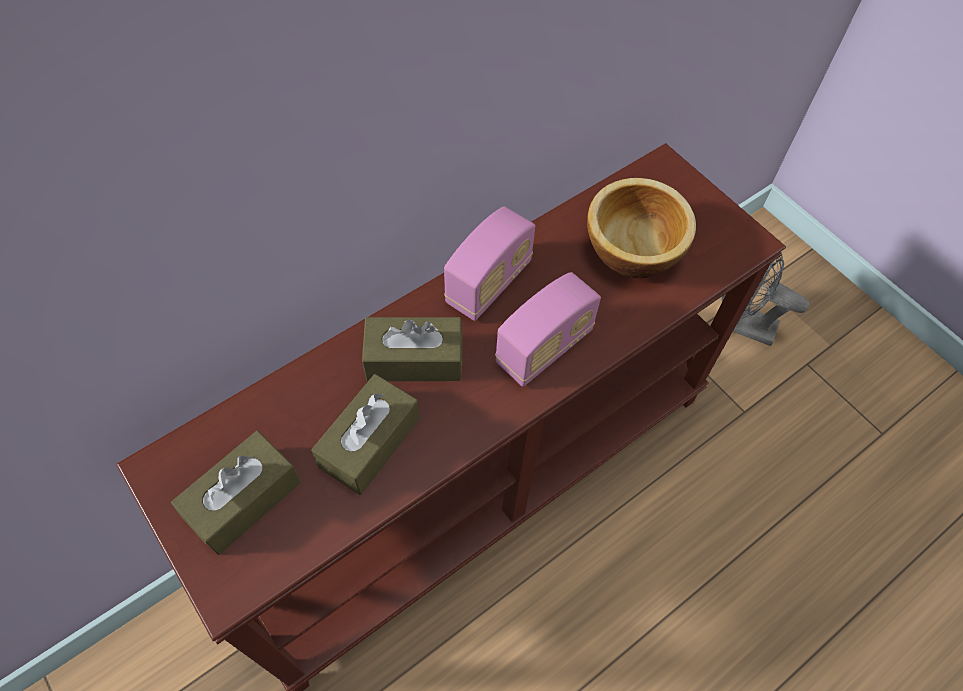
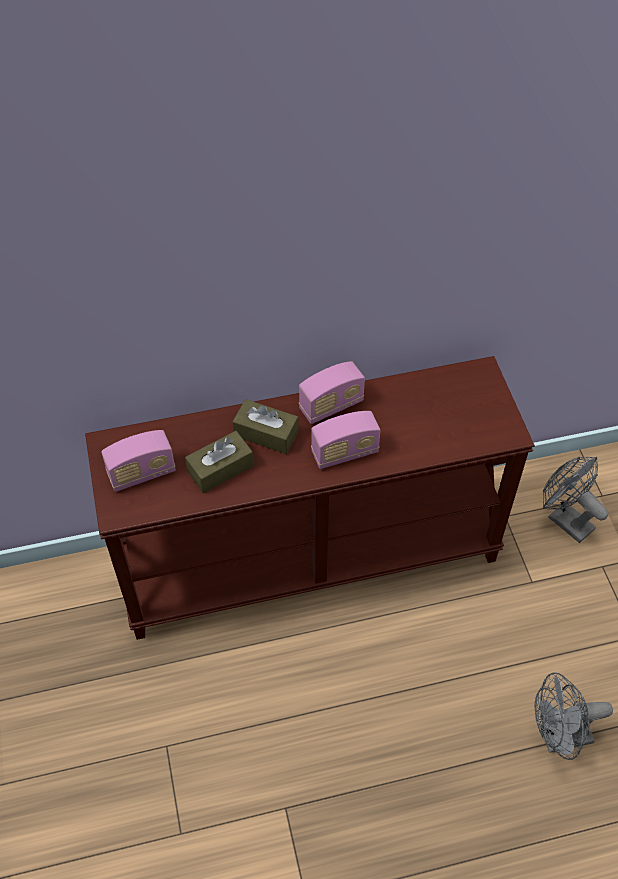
camera: 25 degrees right, 5 degrees down
brown tissue box [171,431,301,555] -> radio [101,430,176,492]
bowl [587,178,696,278] -> none
none -> grey fan [534,672,613,760]

